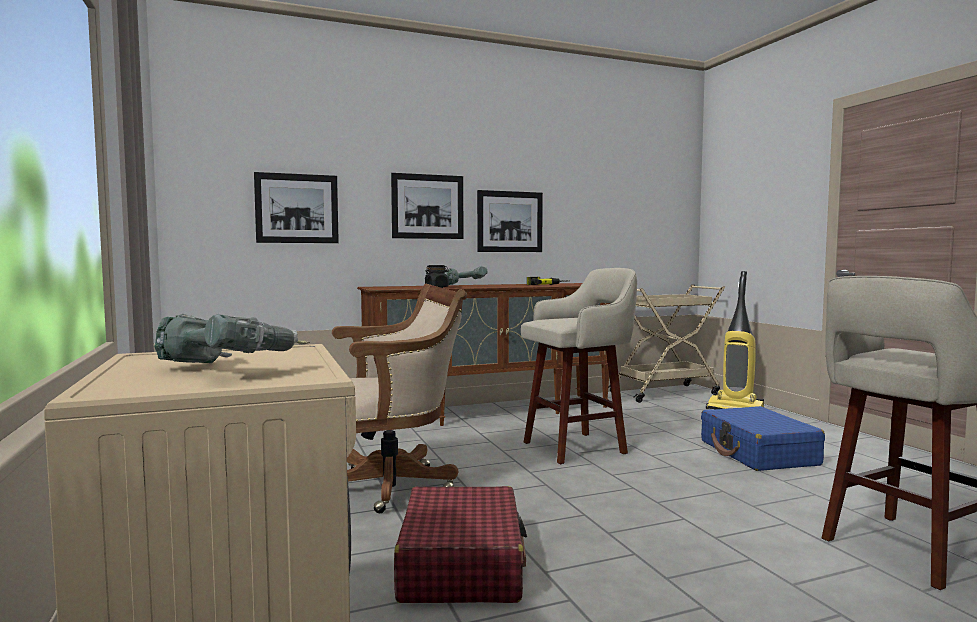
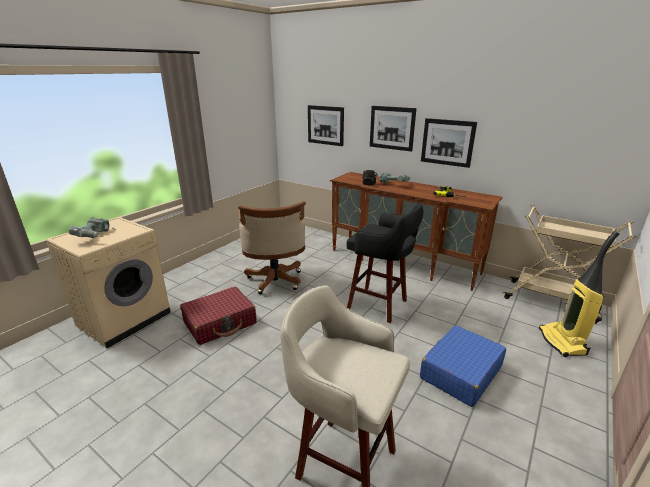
camera: 55 degrees right, 20 degrees up
office chair [332,284,467,513] -> office chair turned 45 degrees clockwise [238,201,306,294]
beige stool [521,268,637,464] -> black stool [346,202,423,323]

